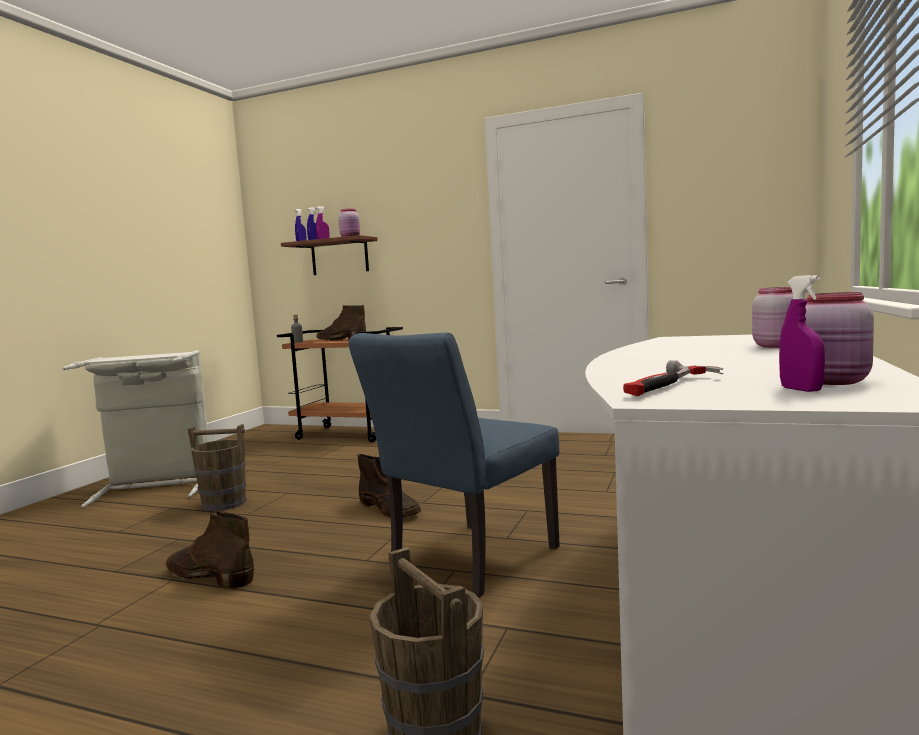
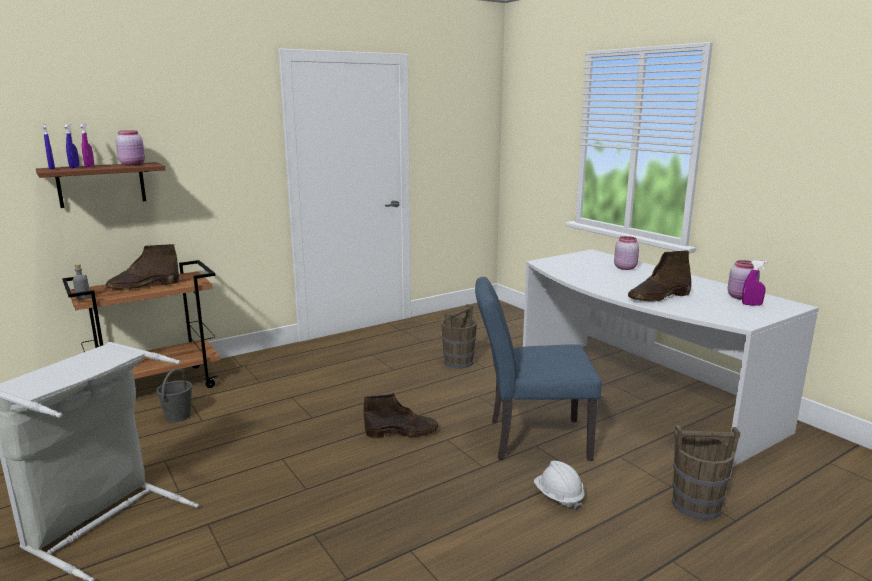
camera: 55 degrees left, 10 degrees up
brown boot [166,511,254,589] -> brown boot moved to [628,251,692,302]
brown bucket [188,424,246,511] -> brown bucket moved to [441,304,477,368]
blue chair [349,333,560,598] -> blue chair turned 105 degrees clockwise [475,277,602,461]
hammer [623,360,723,396] -> none
none -> grey bucket [156,368,192,422]
none -> white hard hat [534,461,585,510]

